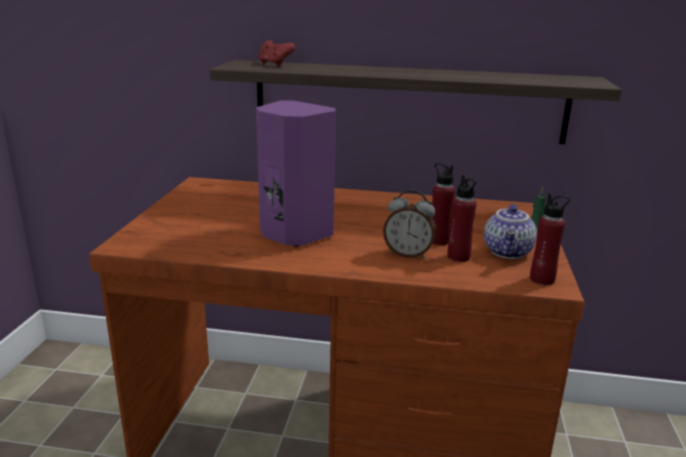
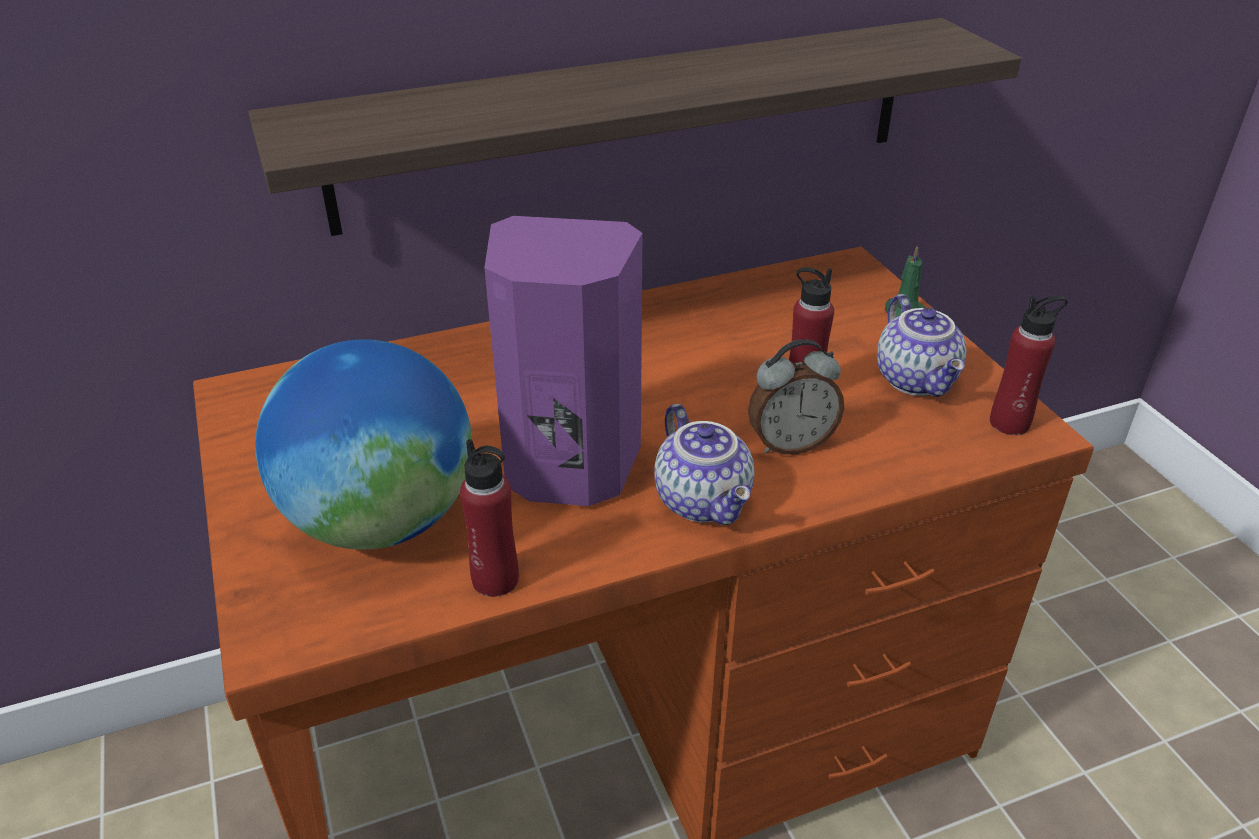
camera: 30 degrees left, 15 degrees up
red game controller [258,40,296,66] -> none
red bottle [447,175,477,262] -> red bottle moved to [460,439,519,597]
none -> globe [255,339,472,550]
none -> teapot [654,404,754,525]

